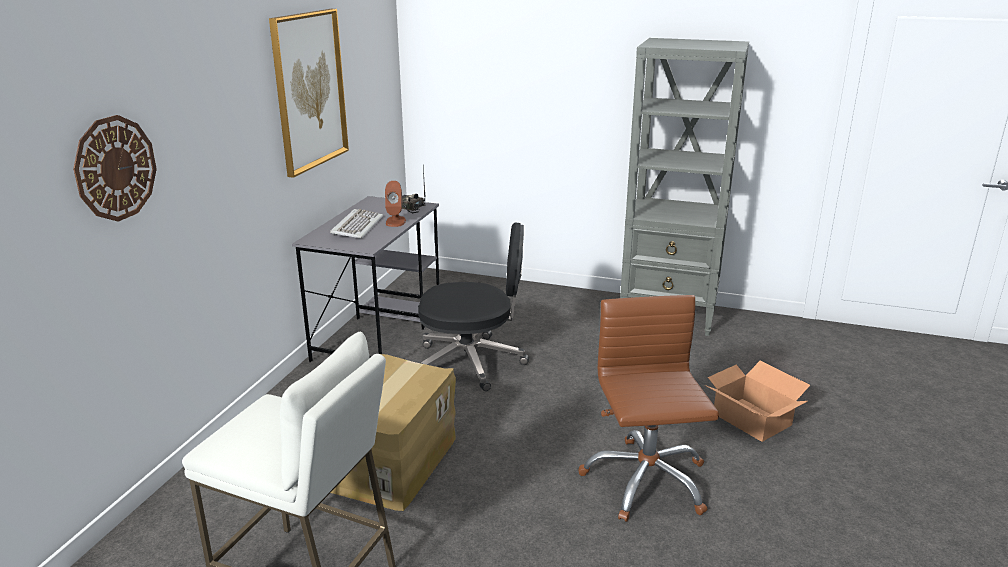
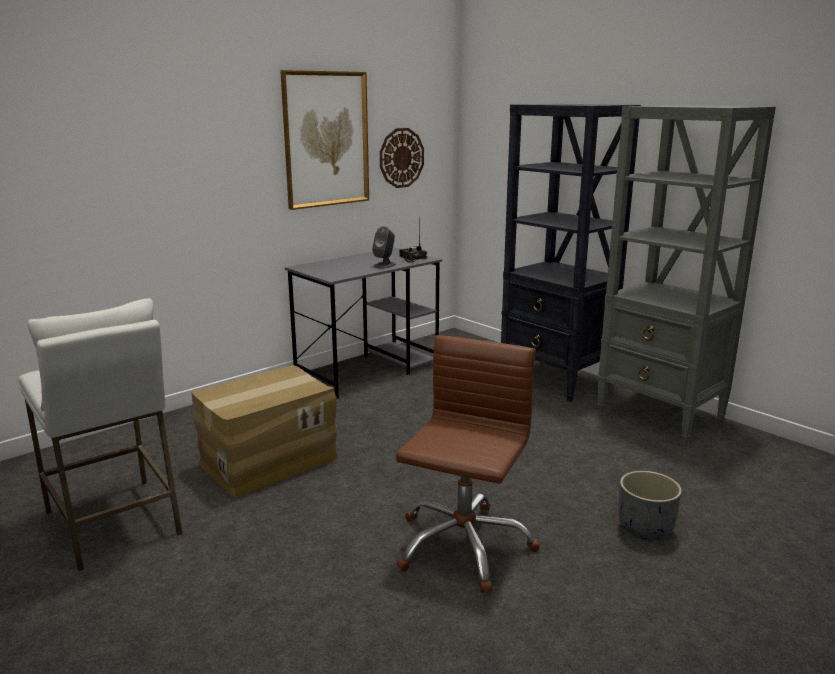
camera: 30 degrees right, 5 degrees down
wall clock [73,115,157,222] -> wall clock moved to [380,128,424,188]
keyboard [330,209,383,238] -> none
brown speaker [385,181,406,227] -> grey speaker [372,226,396,269]
black office chair [418,222,529,391] -> none
cardboard box [705,361,810,442] -> grey planter [619,471,682,541]
none -> black bookcase [501,104,641,402]

